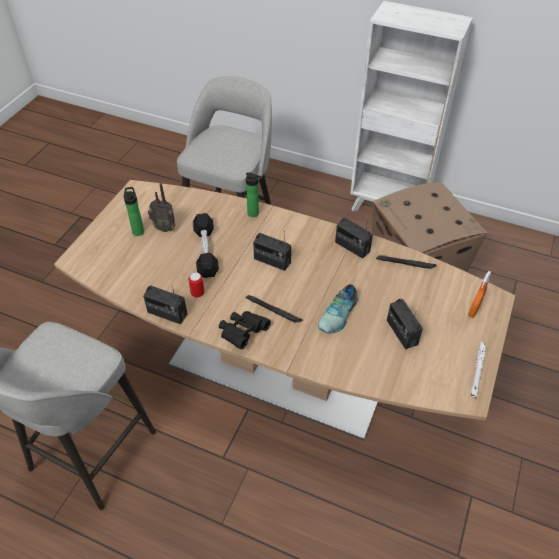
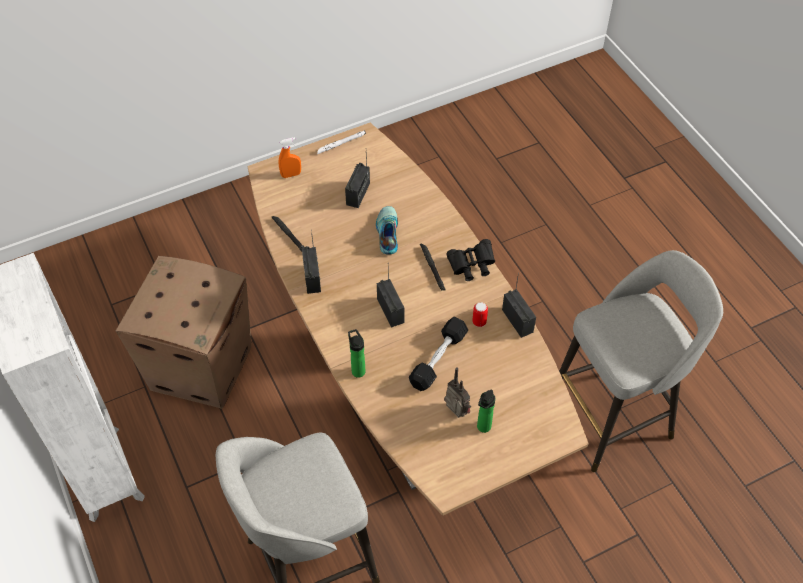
camera: 140 degrees left, 5 degrees up
shoe [318,284,358,333] -> shoe turned 75 degrees counterclockwise [376,206,398,255]

